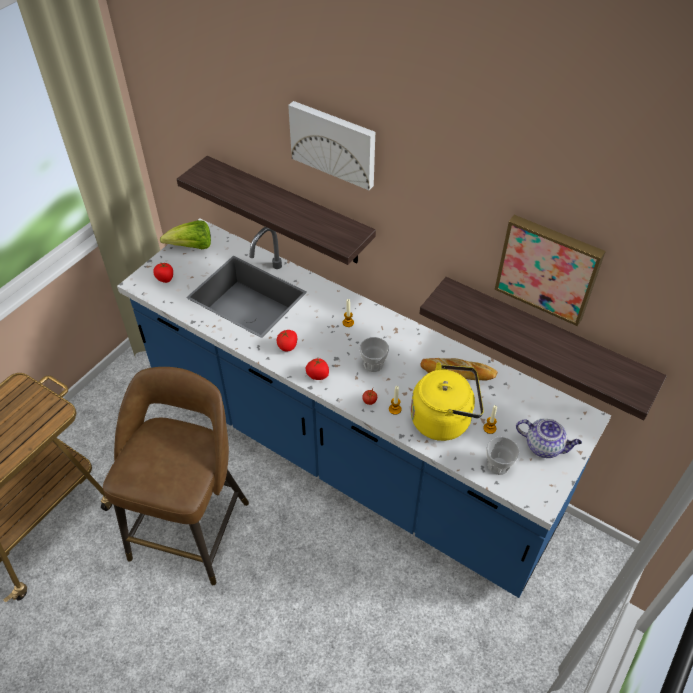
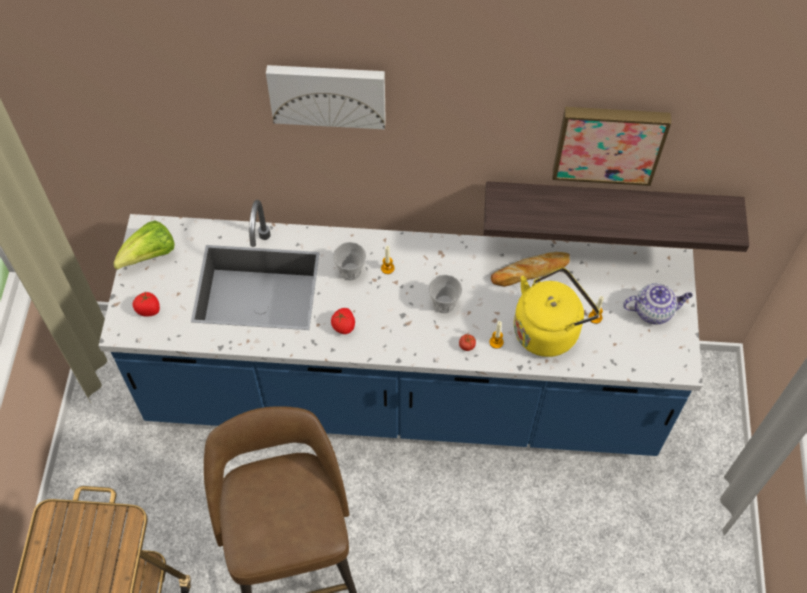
camera: 30 degrees left, 10 degrees up
shelf [177,156,376,265] -> none
tomato [306,358,329,380] -> none
cup [486,437,520,475] -> cup moved to [333,242,366,280]

